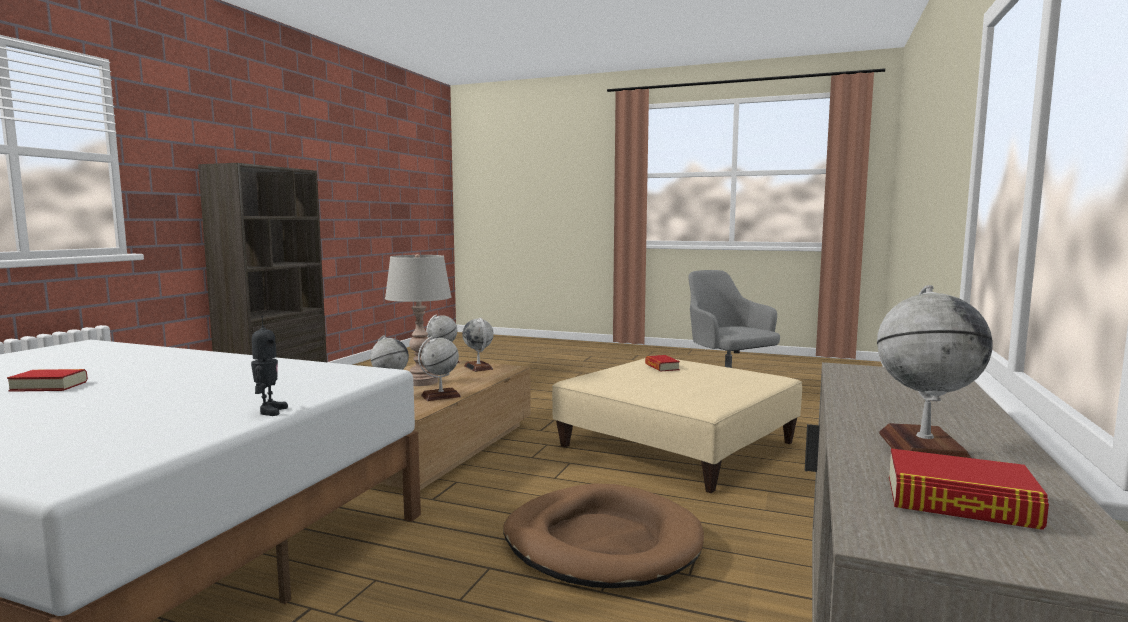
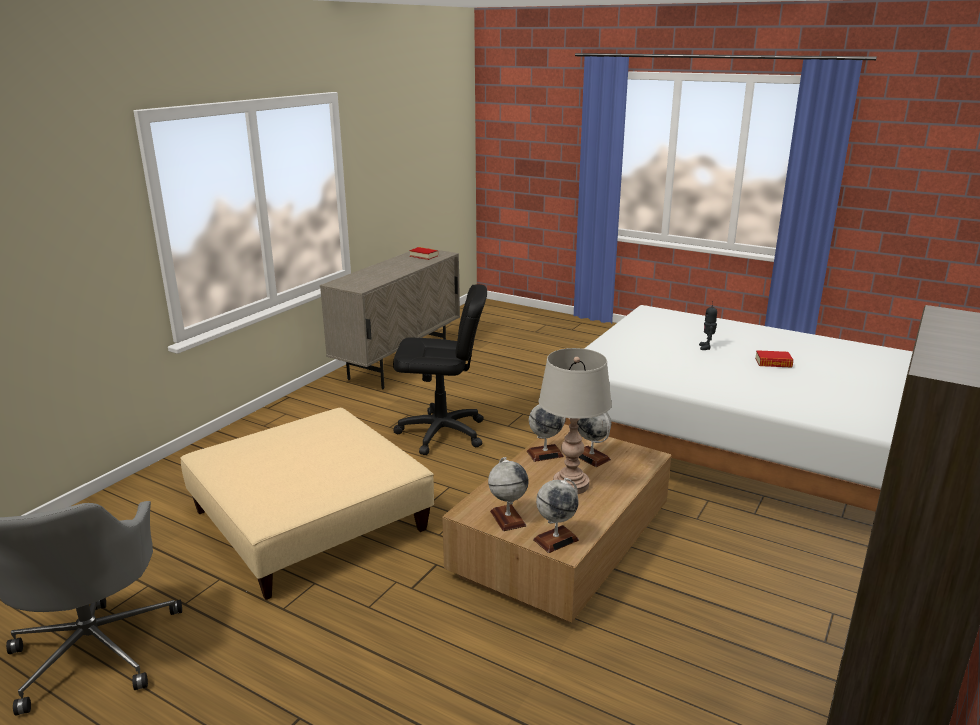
camera: 170 degrees left, 15 degrees up
toy robot [251,316,288,416] -> toy robot moved to [699,301,717,350]
brown dog bed [503,483,704,588] -> black office chair [393,284,487,455]
book [645,355,680,372] -> none
globe [877,285,993,458] -> none

